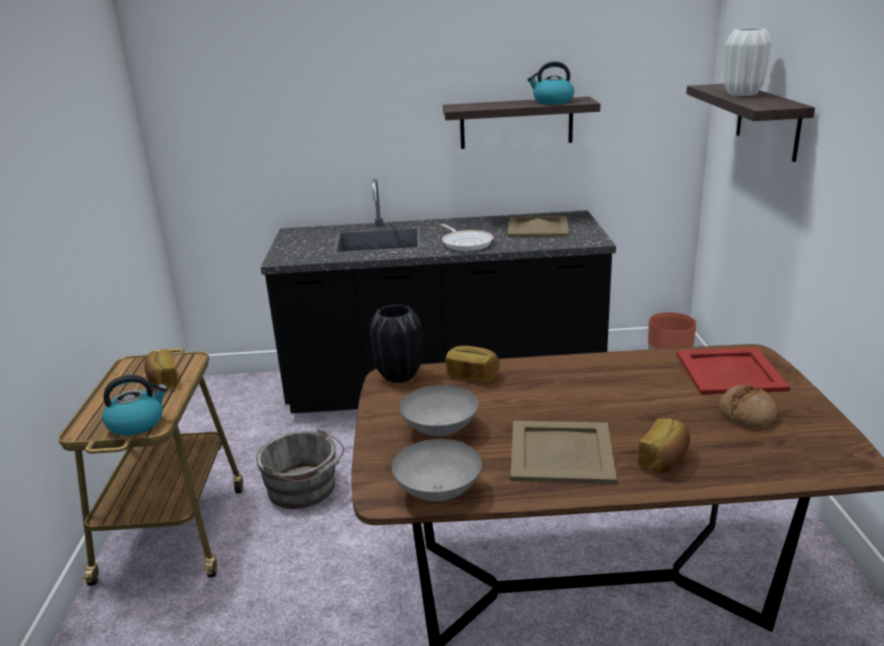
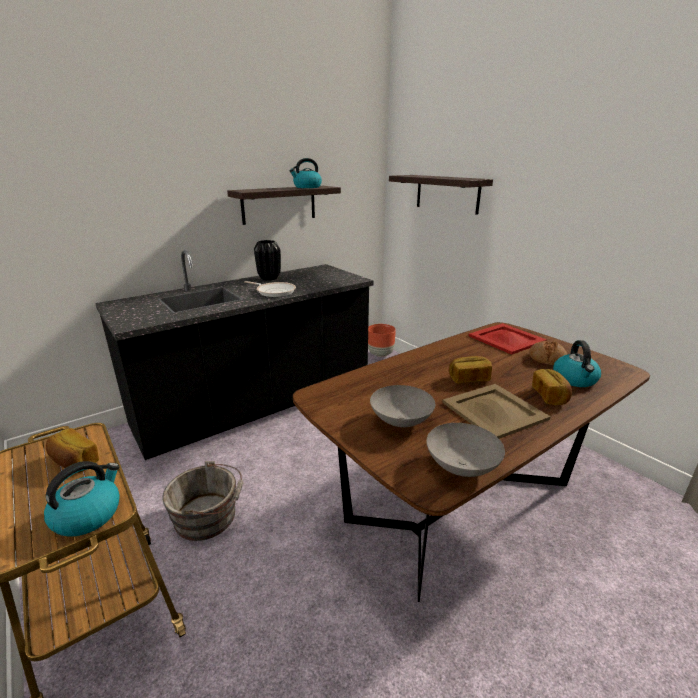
camera: 35 degrees left, 0 degrees up
black vase [370,304,421,383] -> black vase moved to [254,240,281,280]
bread [445,346,500,382] -> bread moved to [449,356,492,384]
beige tray [508,216,569,237] -> none
white vase [724,28,772,96] -> none
none -> kettle [553,340,601,387]

